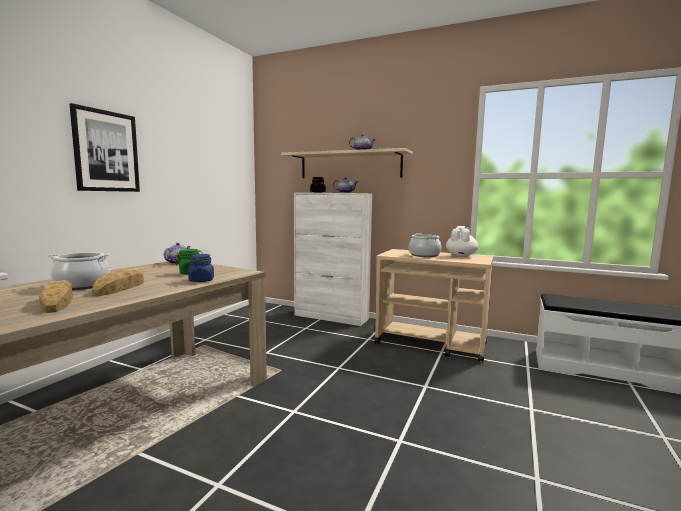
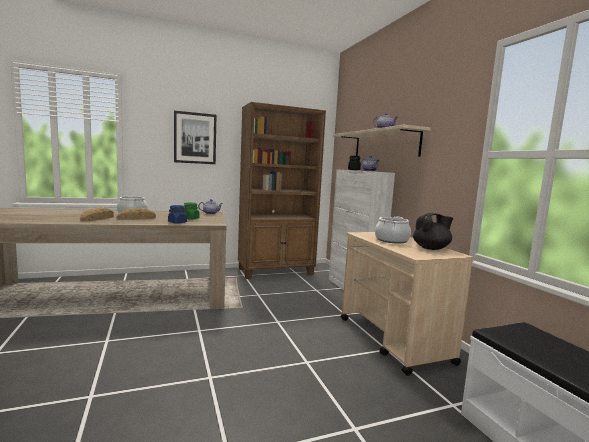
camera: 45 degrees right, 0 degrees up
white teapot [446,226,478,257] -> black teapot [413,213,453,250]
none -> brown bookcase [238,102,326,279]

